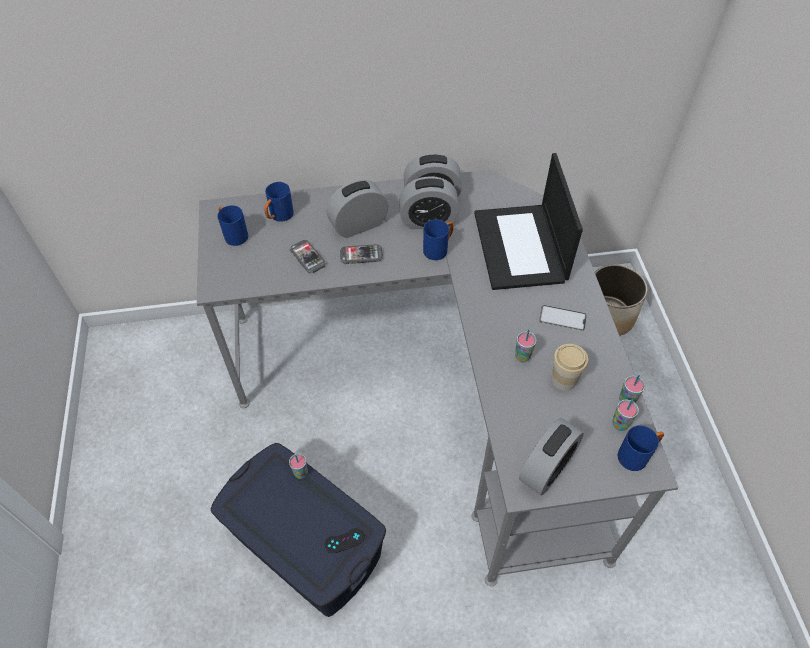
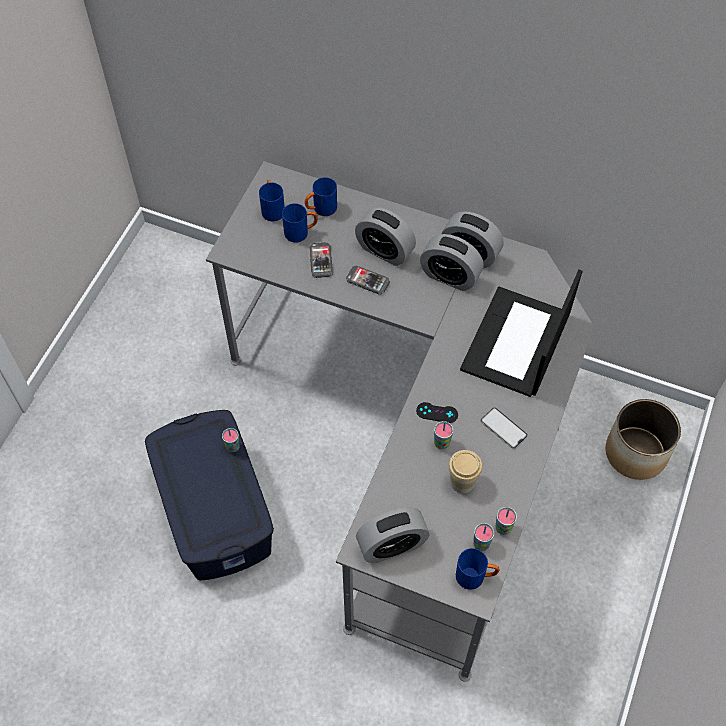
camera: 30 degrees right, 5 degrees up
black game controller [325,528,365,554] -> black game controller moved to [416,402,458,423]
alarm clock [327,179,388,238] -> alarm clock turned 150 degrees counterclockwise [355,208,416,266]
blue mug [423,219,453,260] -> blue mug moved to [282,203,318,243]

